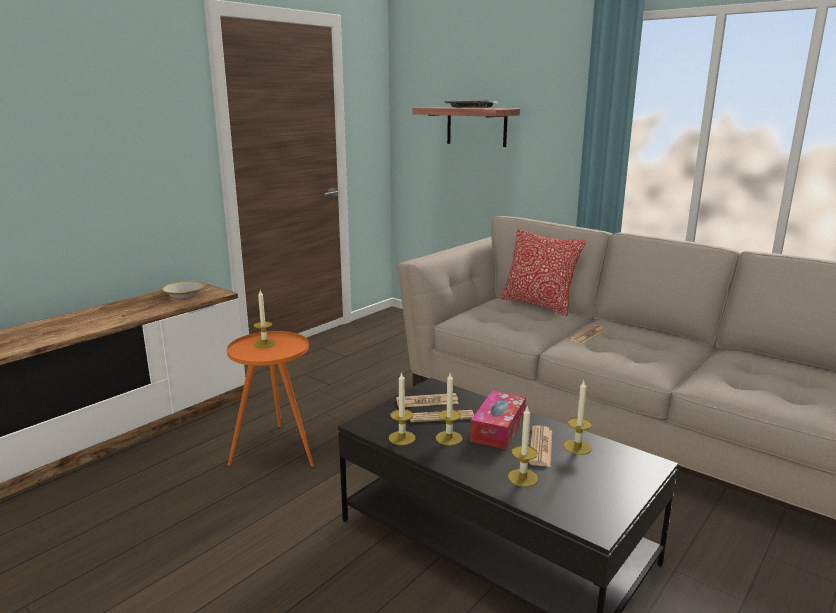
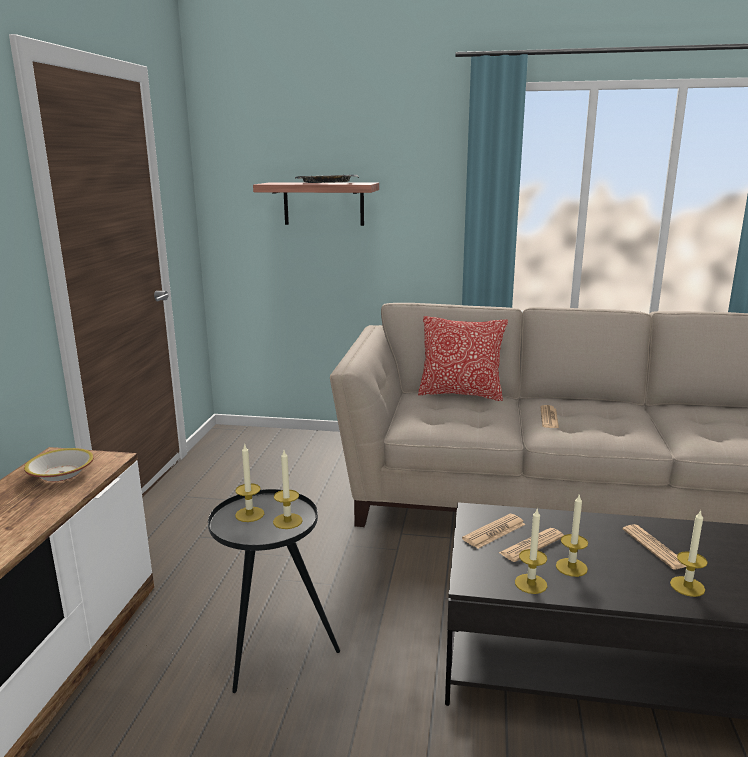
camera: 30 degrees left, 0 degrees up
orange side table [227,331,314,467] -> black side table [208,489,340,693]
tissue box [470,391,526,449] -> none
candle [564,381,592,455] -> candle moved to [273,450,303,529]

